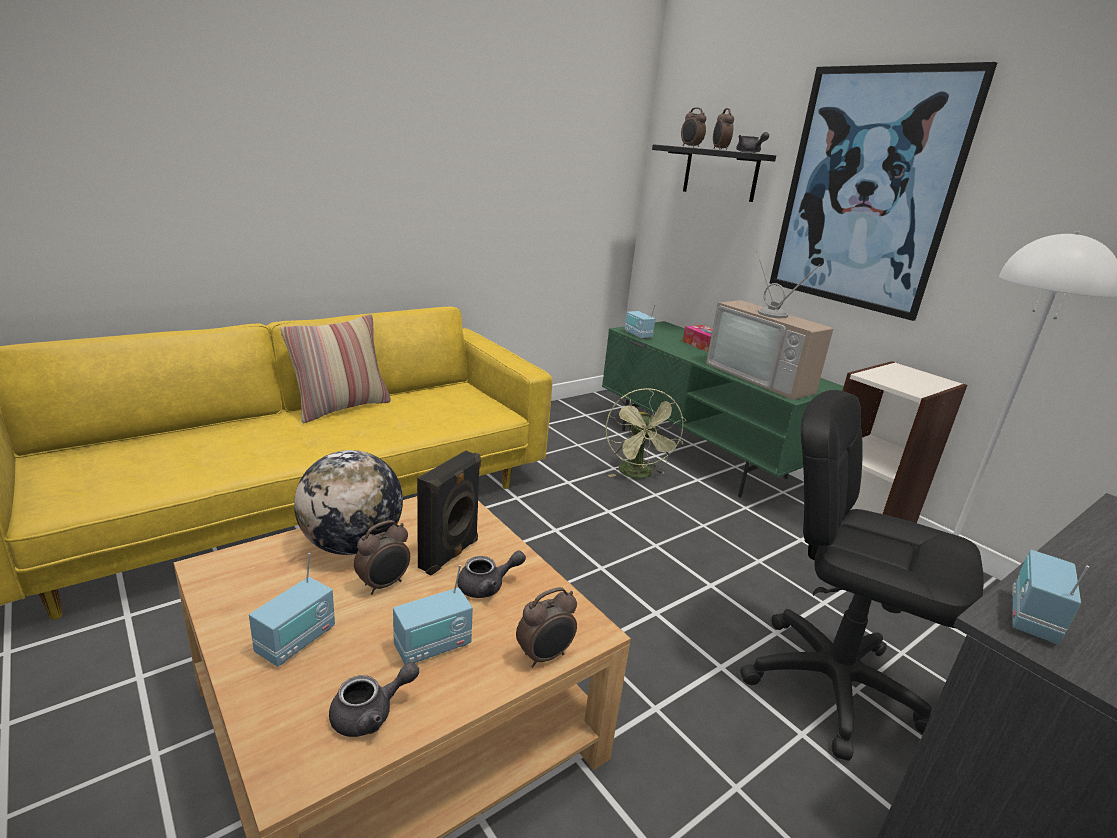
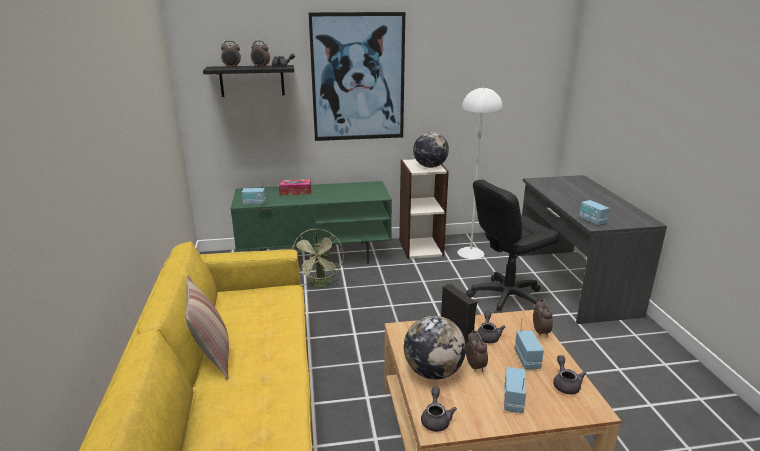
camera: 60 degrees left, 0 degrees up
radio [249,553,335,667] -> radio turned 135 degrees counterclockwise [504,367,526,413]
green fan [606,388,687,479] -> green fan turned 75 degrees clockwise [292,229,344,288]
television [706,250,833,400] -> none
none -> globe [413,132,449,168]
none -> grey teapot [421,387,457,432]

